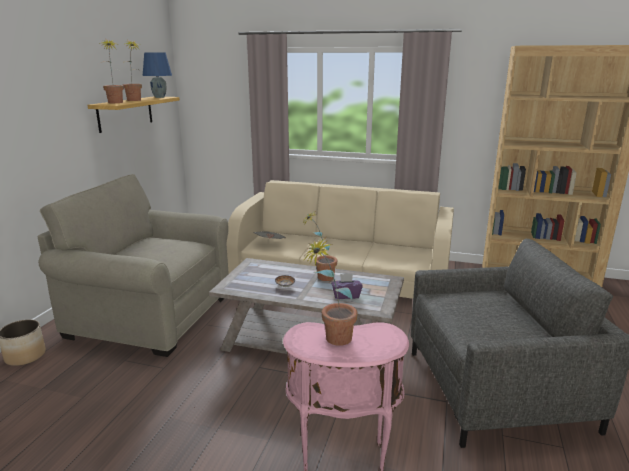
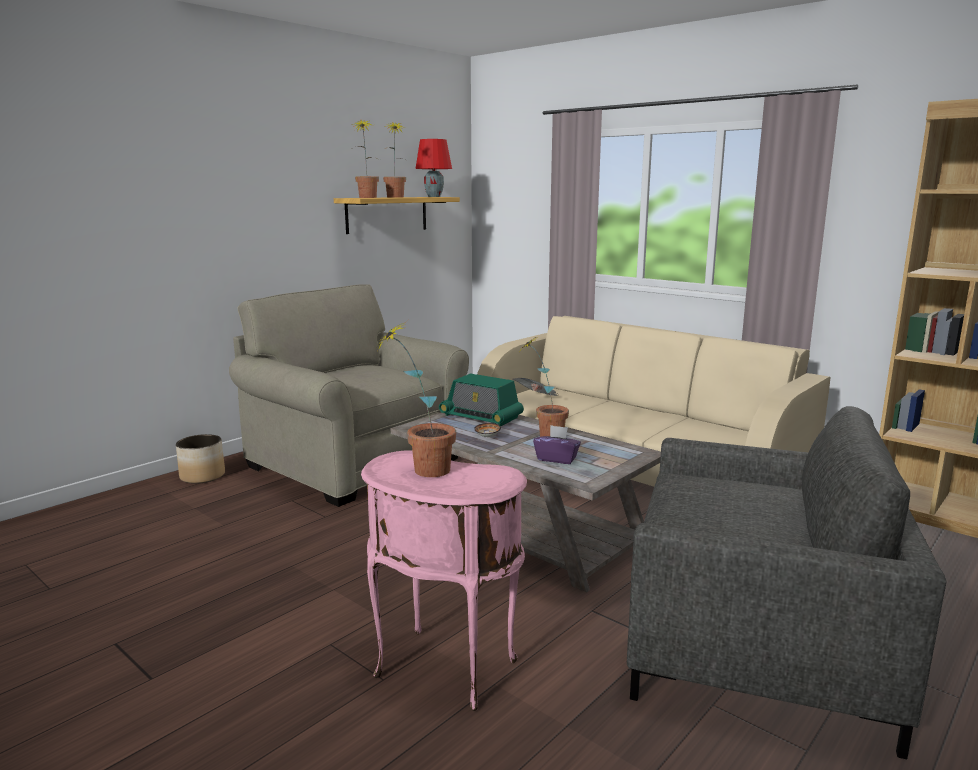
camera: 25 degrees right, 5 degrees down
blue table lamp [143,52,172,98] -> red table lamp [415,139,452,197]
none -> radio [439,374,524,426]

